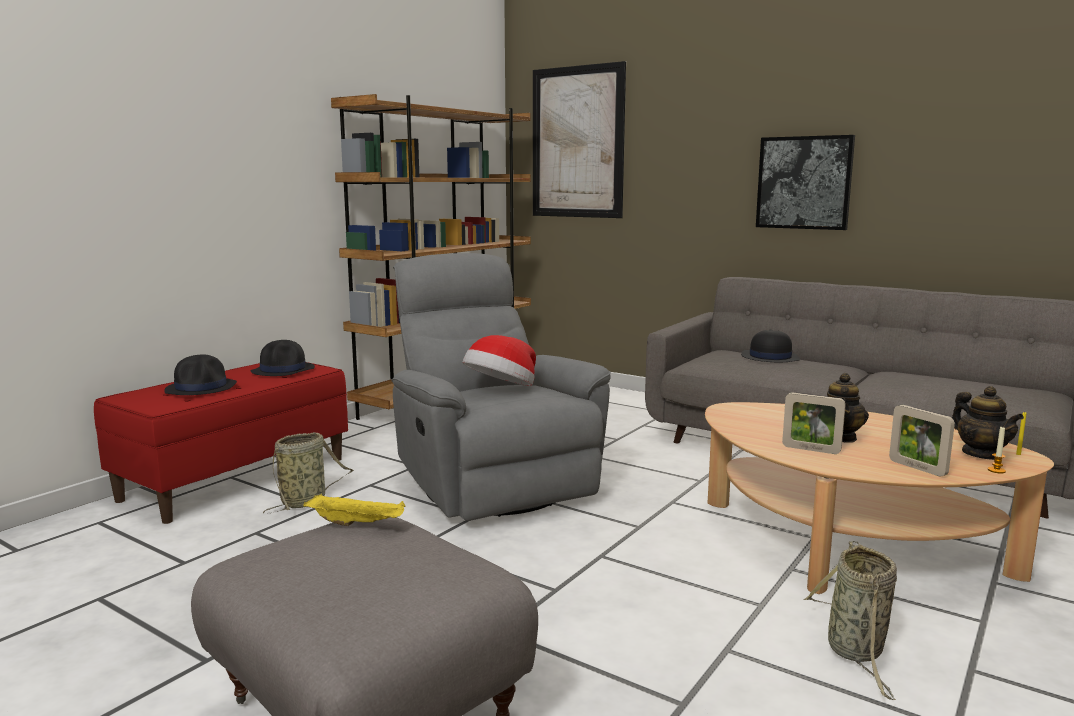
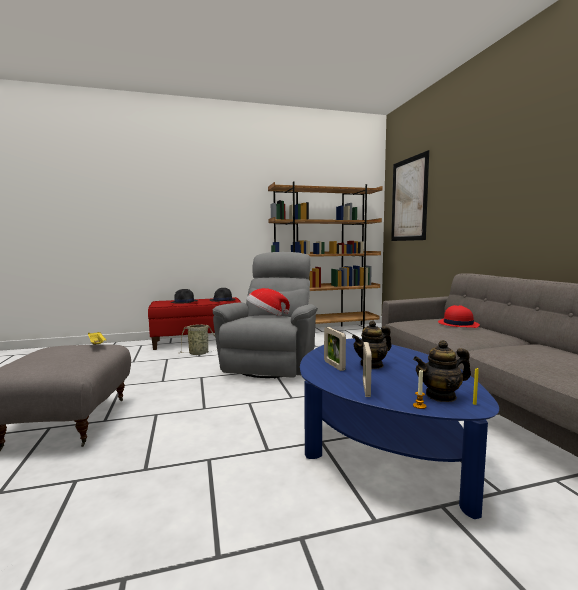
camera: 40 degrees right, 5 degrees down
beige coffee table [705,402,1054,594] -> blue coffee table [300,339,499,519]
black hat [741,329,800,362] -> red hat [438,305,480,328]
picture [756,135,855,230] -> none
basket [803,541,897,700] -> none
teapot [952,386,1024,460] -> teapot turned 60 degrees clockwise [413,340,471,402]

